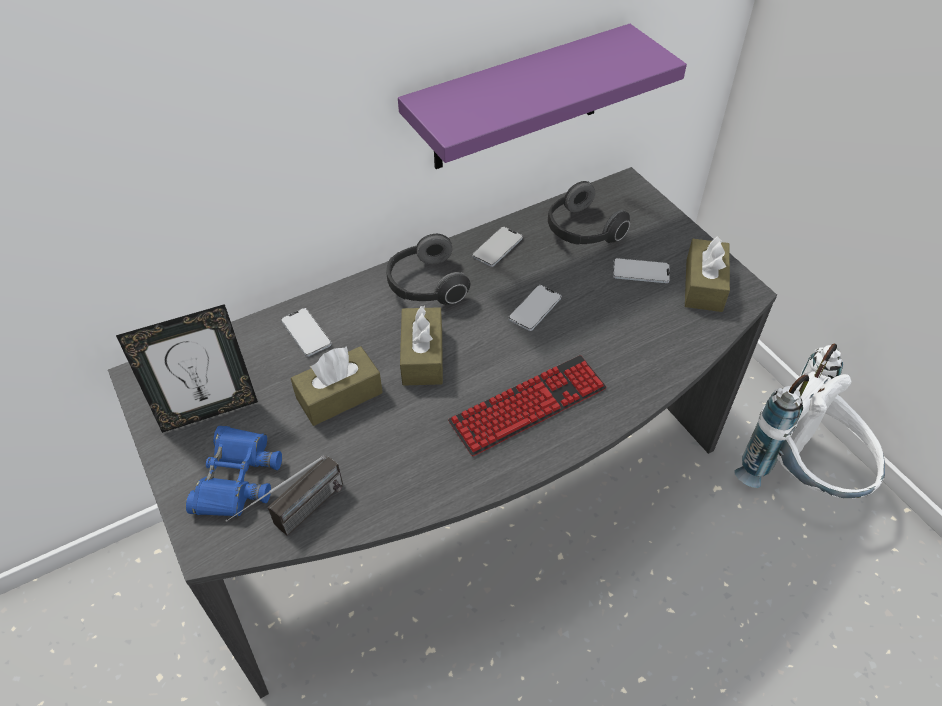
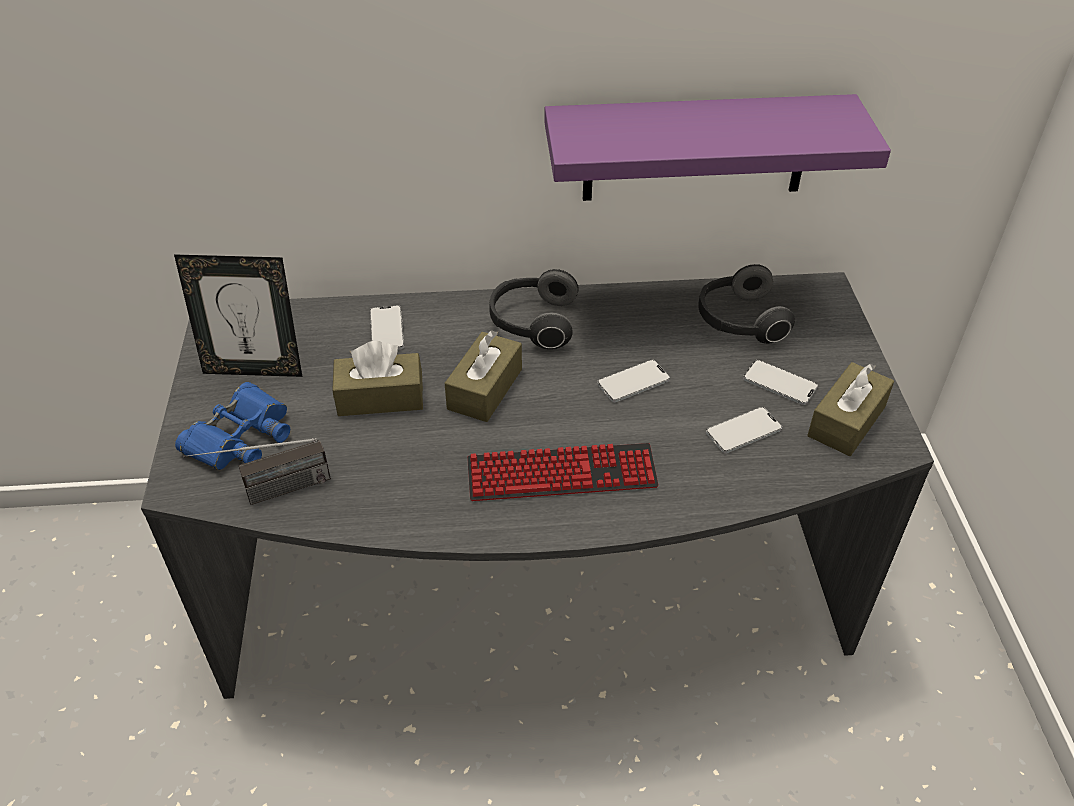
camera: 25 degrees right, 5 degrees down
phone [472,226,523,267] -> phone moved to [706,407,782,453]
white backpack [735,344,885,499] -> none

